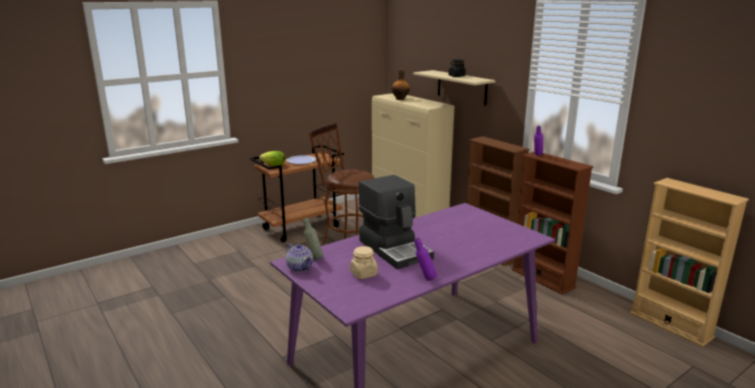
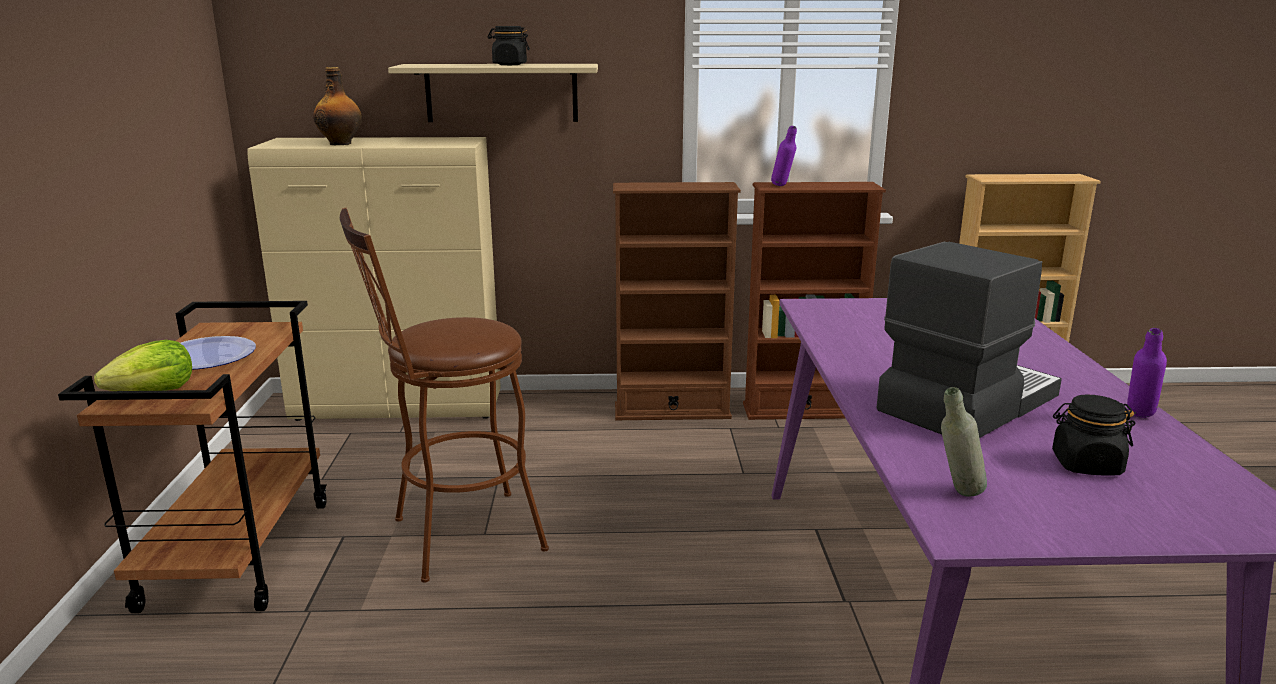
camera: 55 degrees left, 0 degrees up
teapot [286,244,313,272] -> none
beige jar [350,246,378,279] -> black jar [1052,395,1135,476]
coffee machine [359,175,434,269] -> coffee machine turned 45 degrees counterclockwise [876,241,1062,438]

